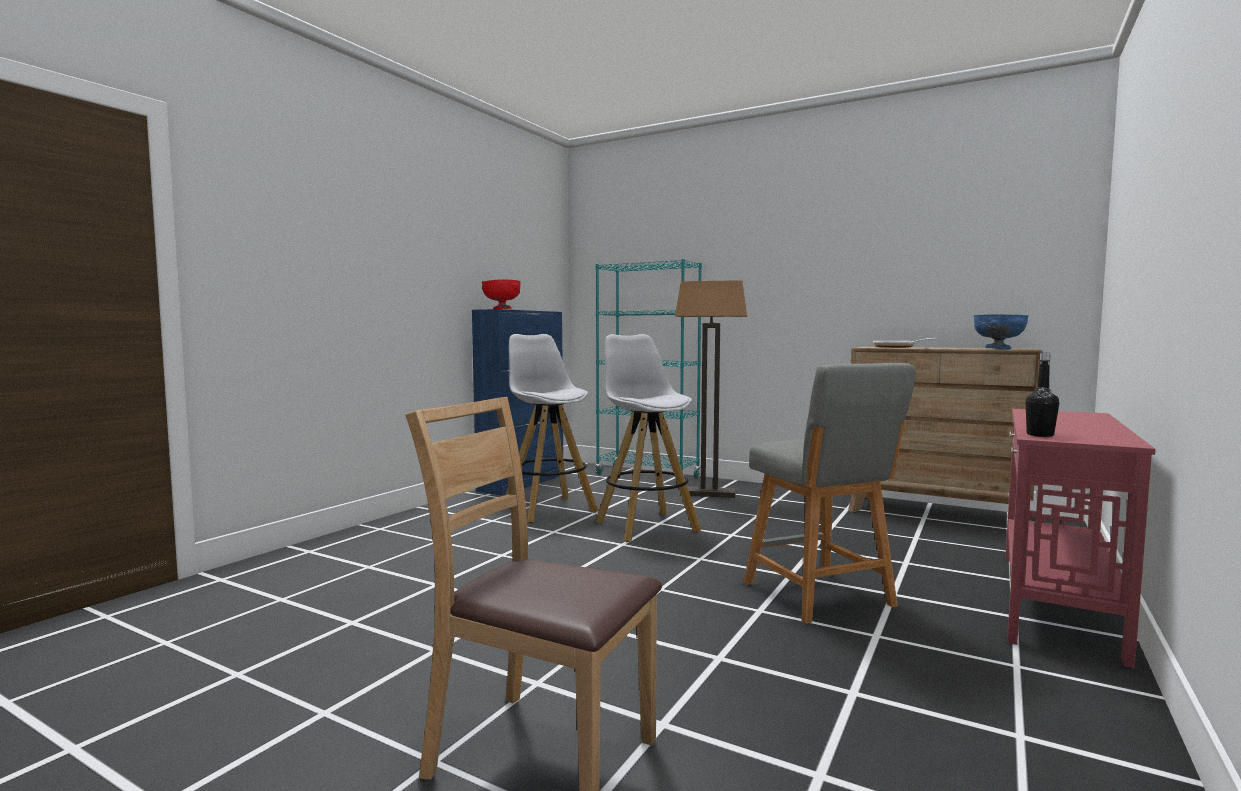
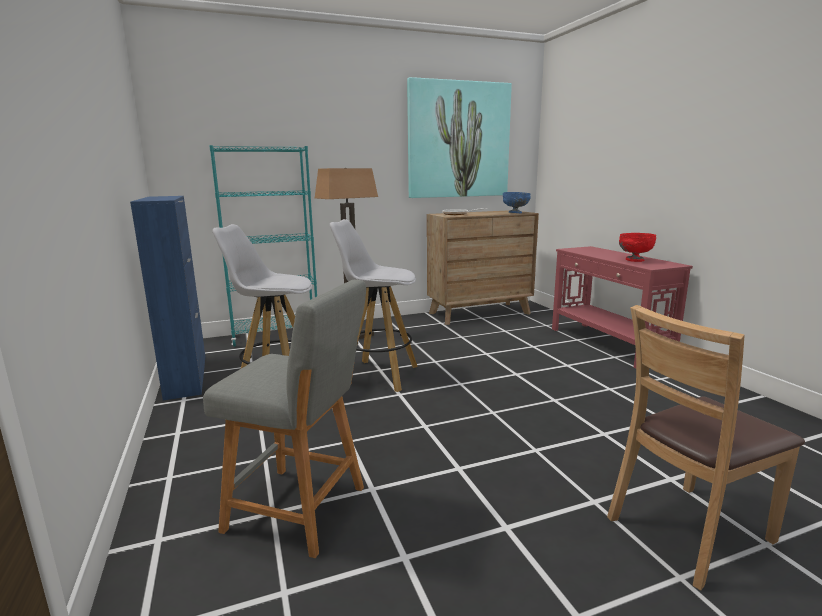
camera: 50 degrees left, 10 degrees up
red bowl [482,279,521,309] -> red bowl moved to [619,233,656,262]
grey stool [744,363,916,624] -> grey stool moved to [203,280,366,558]
black bottle [1025,353,1059,437] -> none
none -> picture [407,77,512,198]

